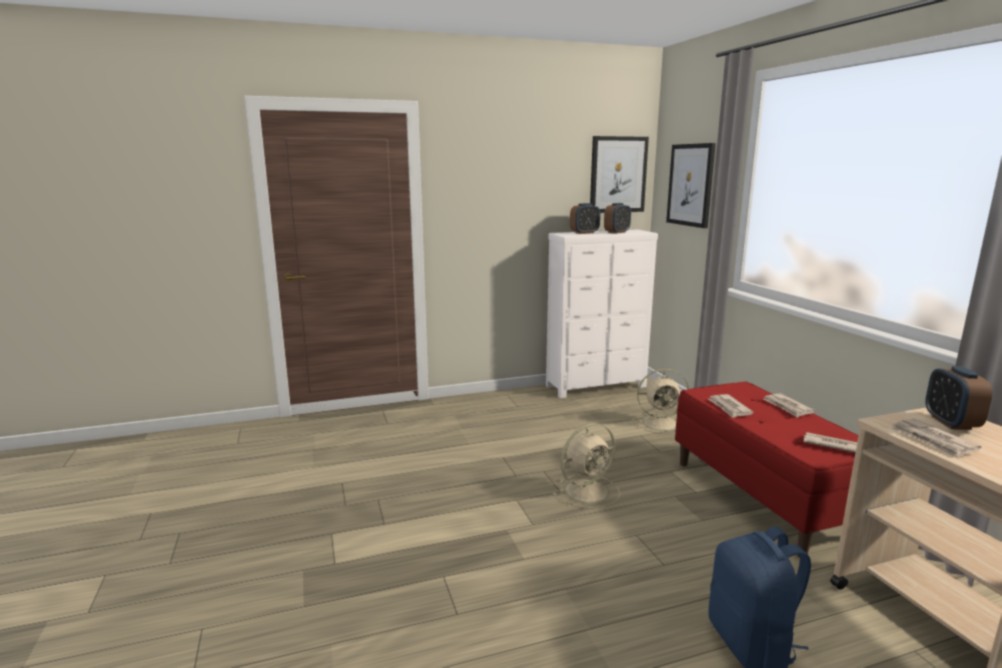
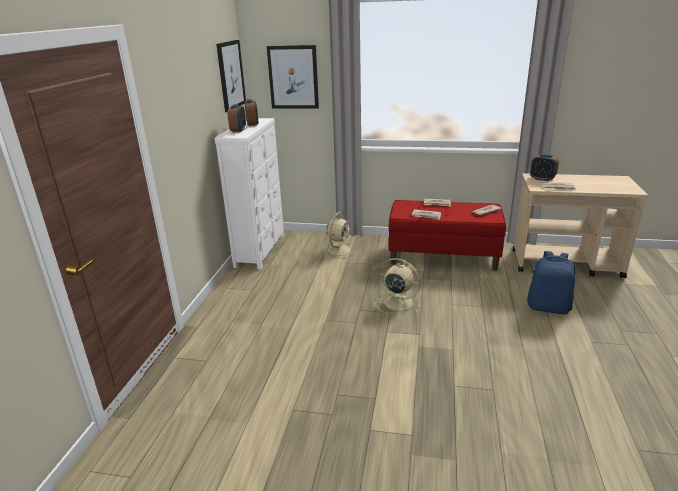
camera: 60 degrees left, 10 degrees up
beige fan [552,423,621,509] -> beige fan turned 60 degrees counterclockwise [375,258,421,314]

